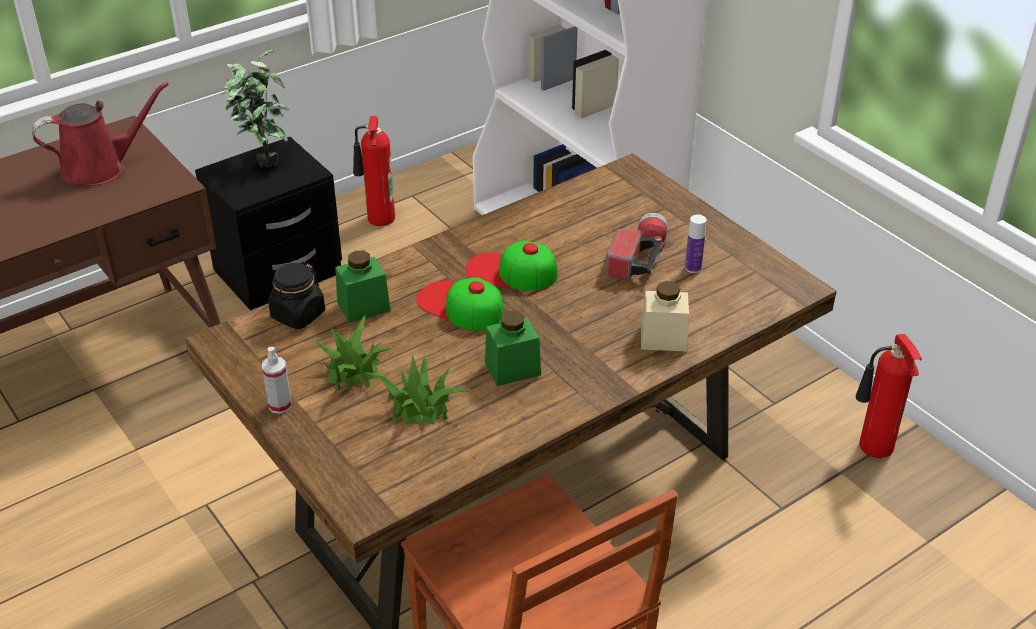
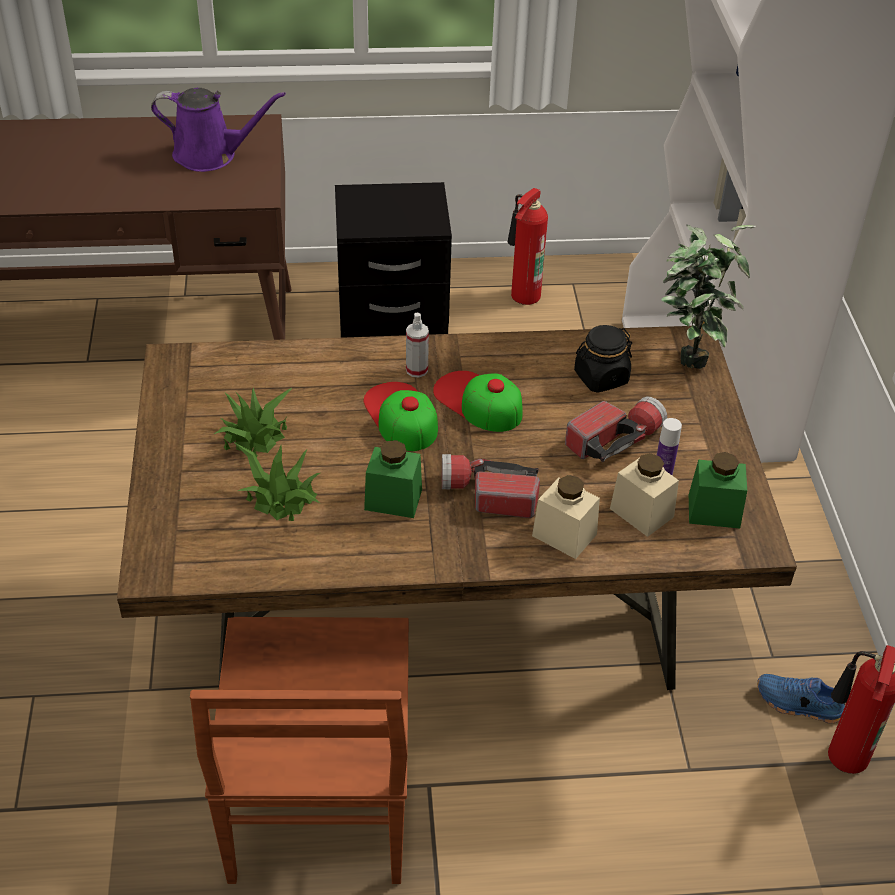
camera: 30 degrees right, 5 degrees up
red watering can [32,82,169,186] -> purple watering can [151,88,286,172]
potted plant [222,49,290,167] -> potted plant moved to [661,225,756,369]
spray bottle [262,347,292,414] -> spray bottle moved to [406,313,429,378]
black jar [268,262,325,329] -> black jar moved to [574,325,632,393]
green jar [335,251,391,323] -> green jar moved to [689,452,747,528]
none -> flashlight [442,454,540,518]
none -> beige jar [610,453,679,537]
none -> blue shoe [757,674,845,724]

